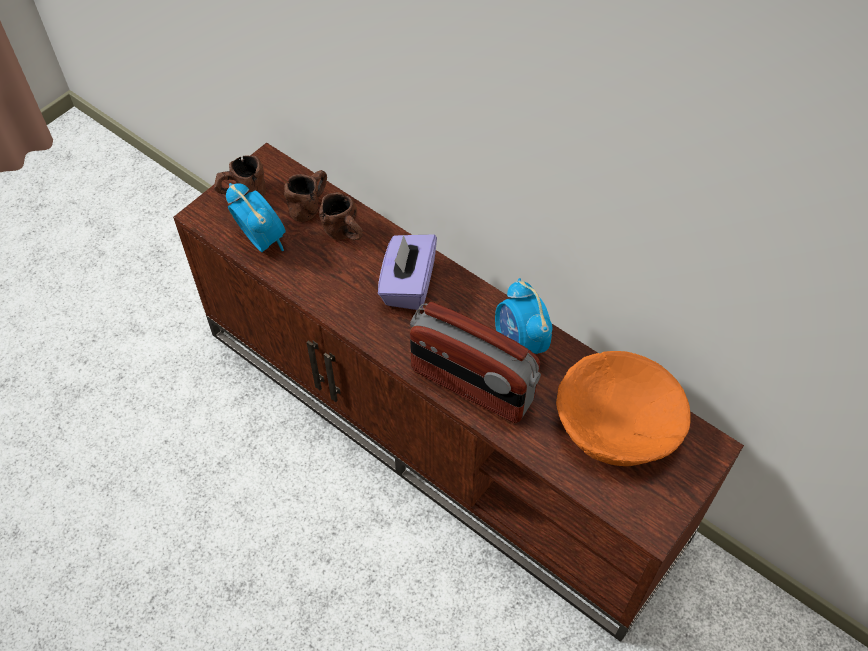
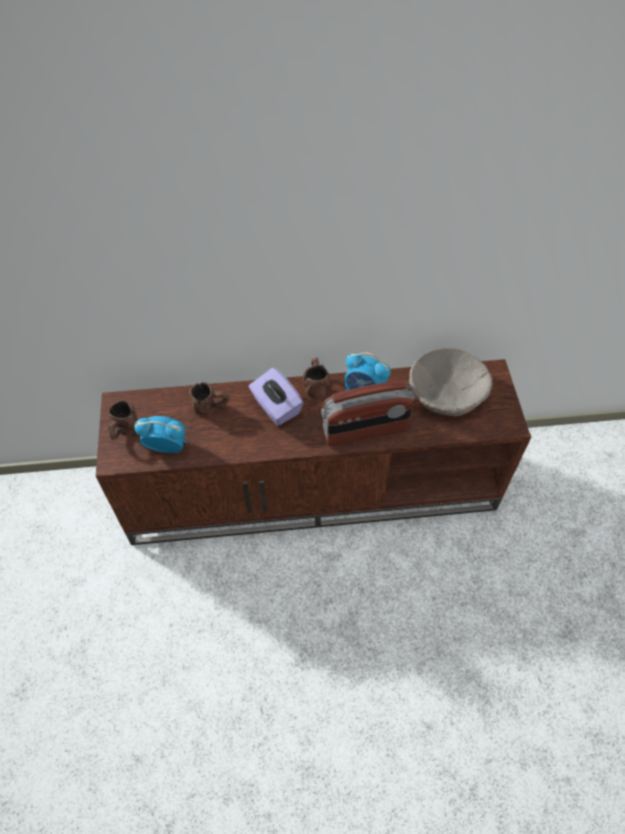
camera: 45 degrees left, 0 degrees up
brown mug [284,170,327,222] -> brown mug moved to [303,358,330,399]
orange bowl [556,351,691,466] -> beige bowl [409,348,492,417]

